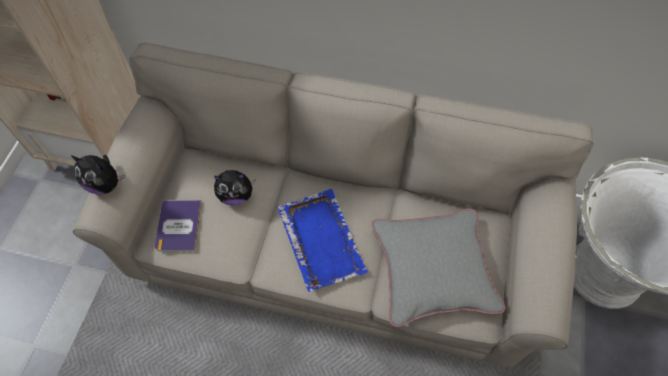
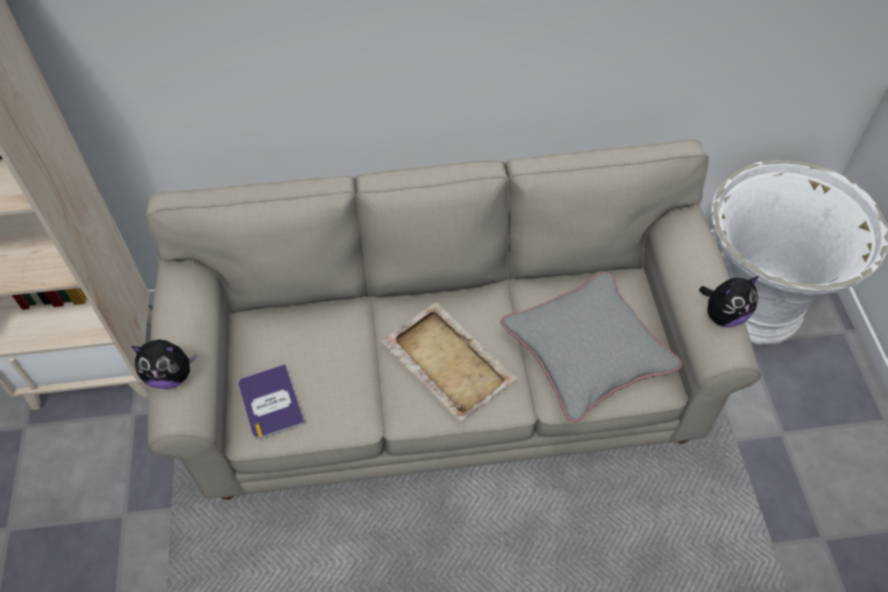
camera: 20 degrees left, 5 degrees down
plush toy [214,170,255,205] -> plush toy moved to [699,276,759,327]
blue tray [277,189,368,292] -> beige tray [381,302,517,421]

